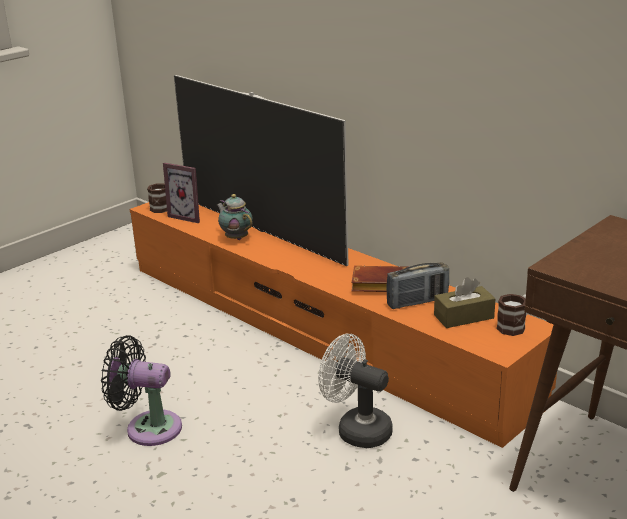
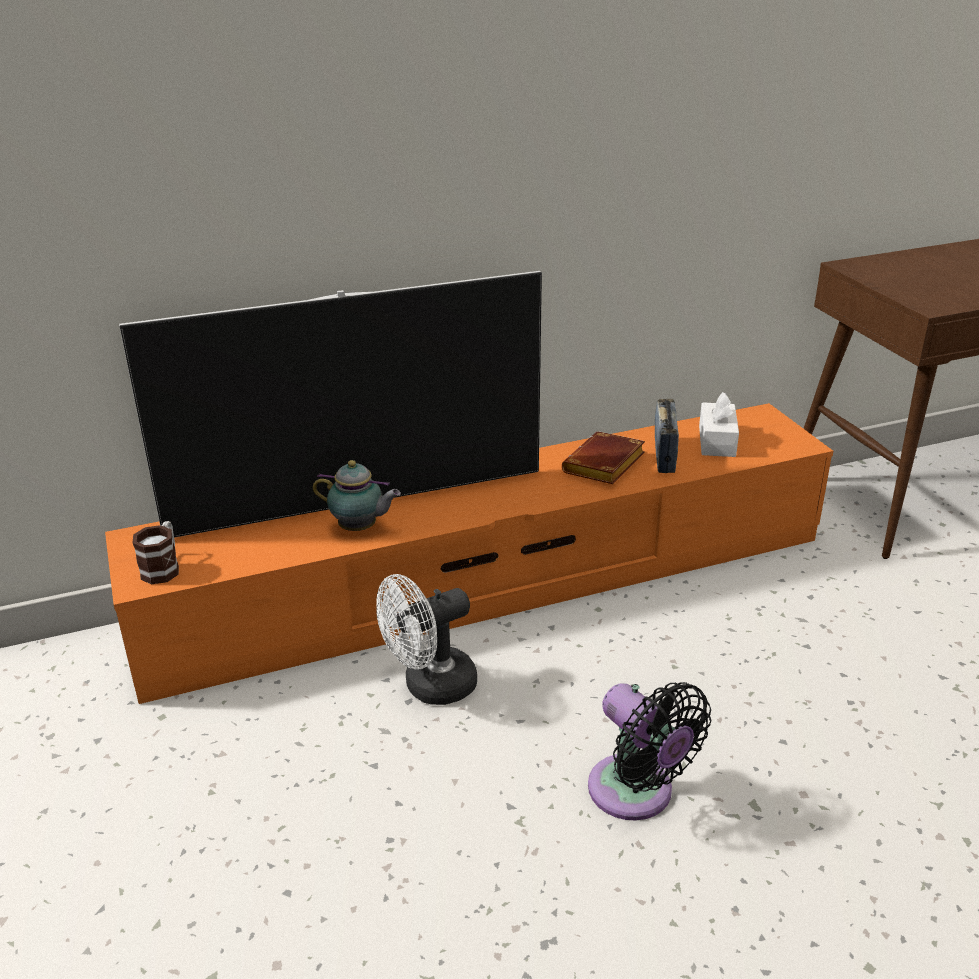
camera: 65 degrees left, 5 degrees up
black fan [101,335,182,446] -> black fan turned 75 degrees counterclockwise [588,682,711,821]
picture frame [163,163,200,223] -> none
teapot [217,194,253,240] -> teapot turned 150 degrees counterclockwise [313,460,401,531]
white fan [318,334,393,448] -> white fan moved to [376,574,477,705]
brown tissue box [434,277,496,328] -> white tissue box [699,392,739,457]
mug [496,294,528,336] -> none

